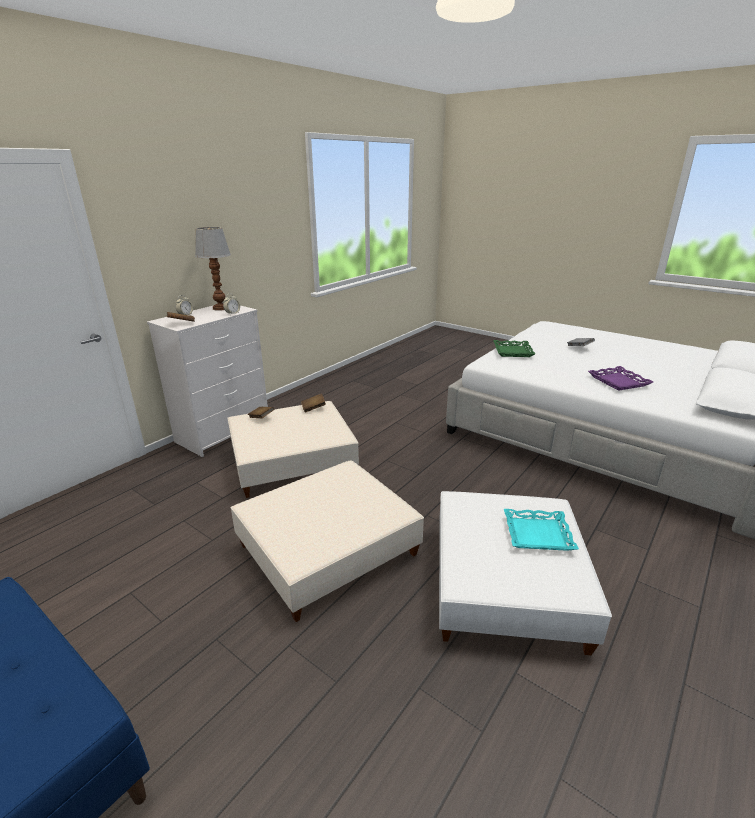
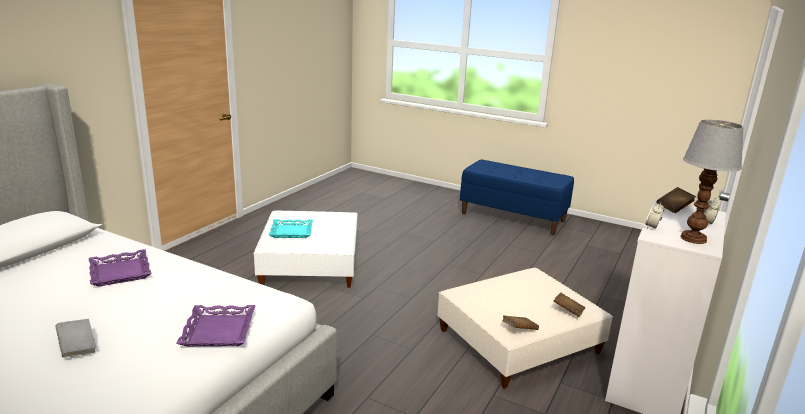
camera: 170 degrees right, 5 degrees down
beige ottoman [230,461,424,622] -> none
green tray [493,340,535,357] -> purple tray [176,305,256,347]

